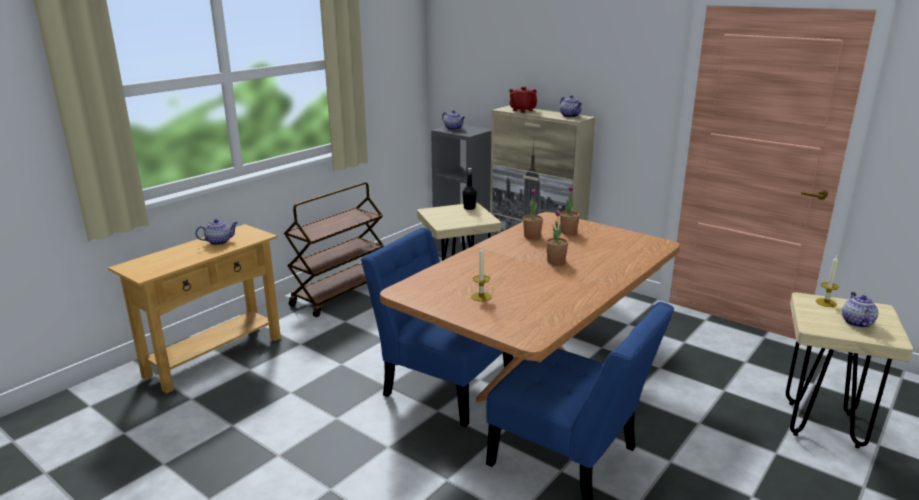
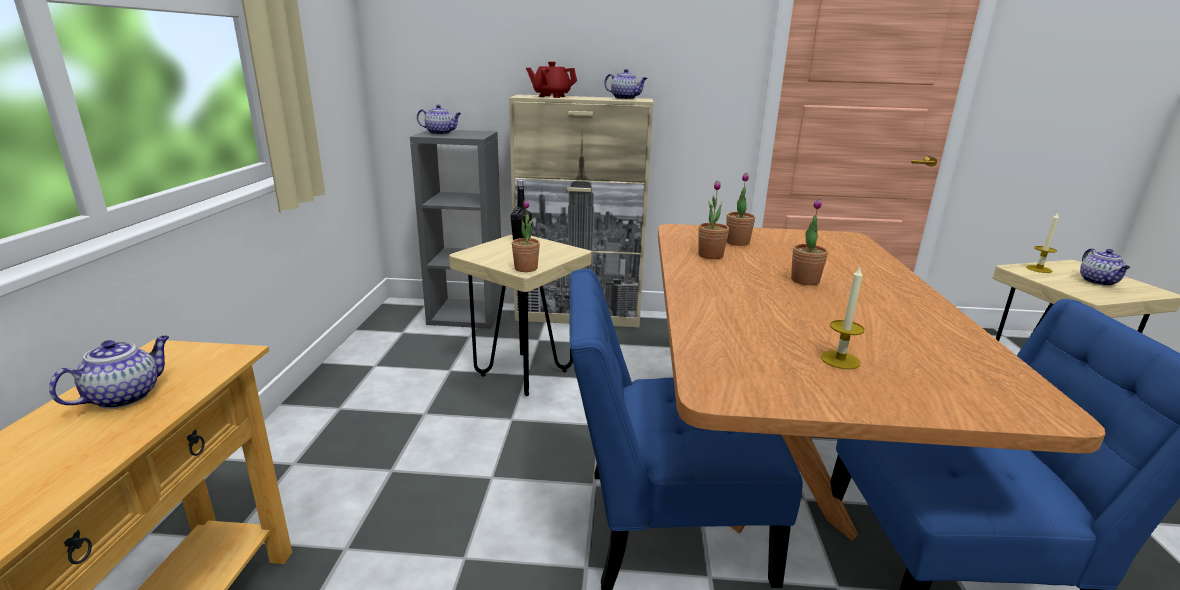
camera: 35 degrees left, 0 degrees up
brown cart [284,182,384,317] -> none
teapot [842,292,878,328] -> teapot turned 150 degrees counterclockwise [1080,248,1130,286]
none -> potted plant [512,200,540,272]

